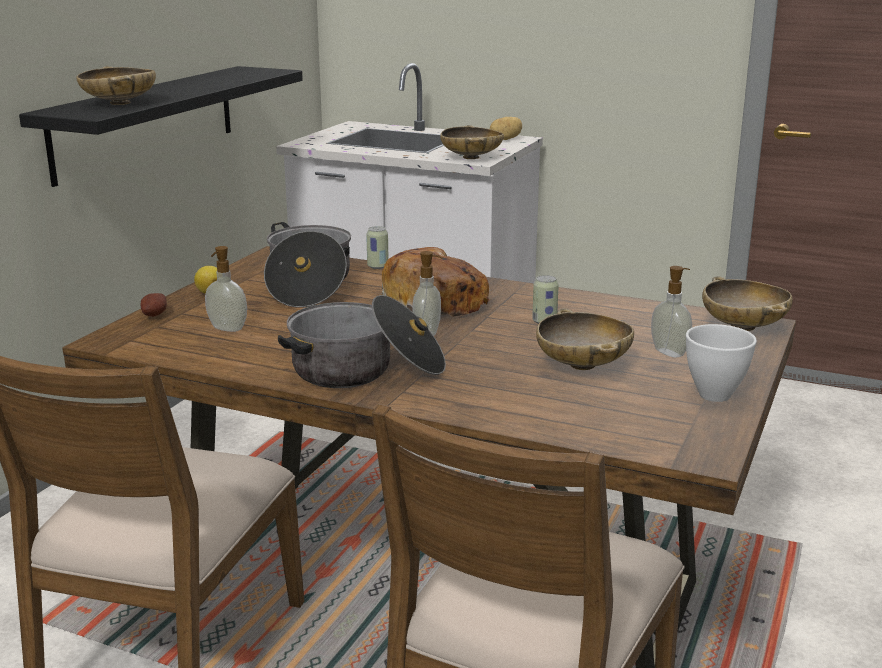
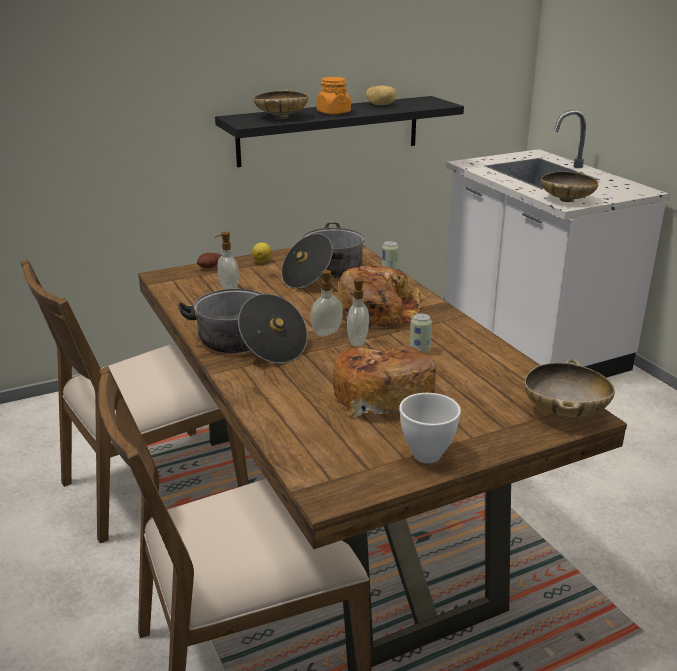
camera: 40 degrees right, 5 degrees up
potato [490,117,522,140] -> potato moved to [366,85,397,105]
beige bowl [536,308,634,370] -> bread [333,346,437,417]
soap dispenser [651,266,692,357] -> soap dispenser moved to [347,278,372,347]
none -> orange jar [317,77,351,115]

